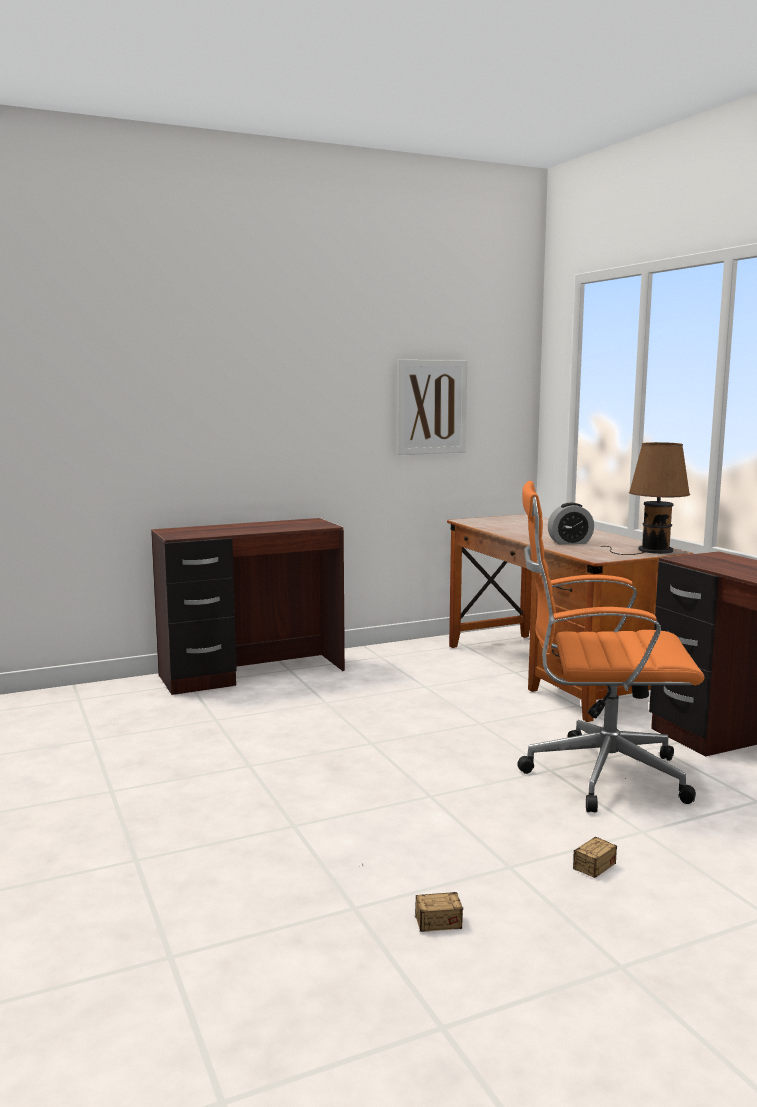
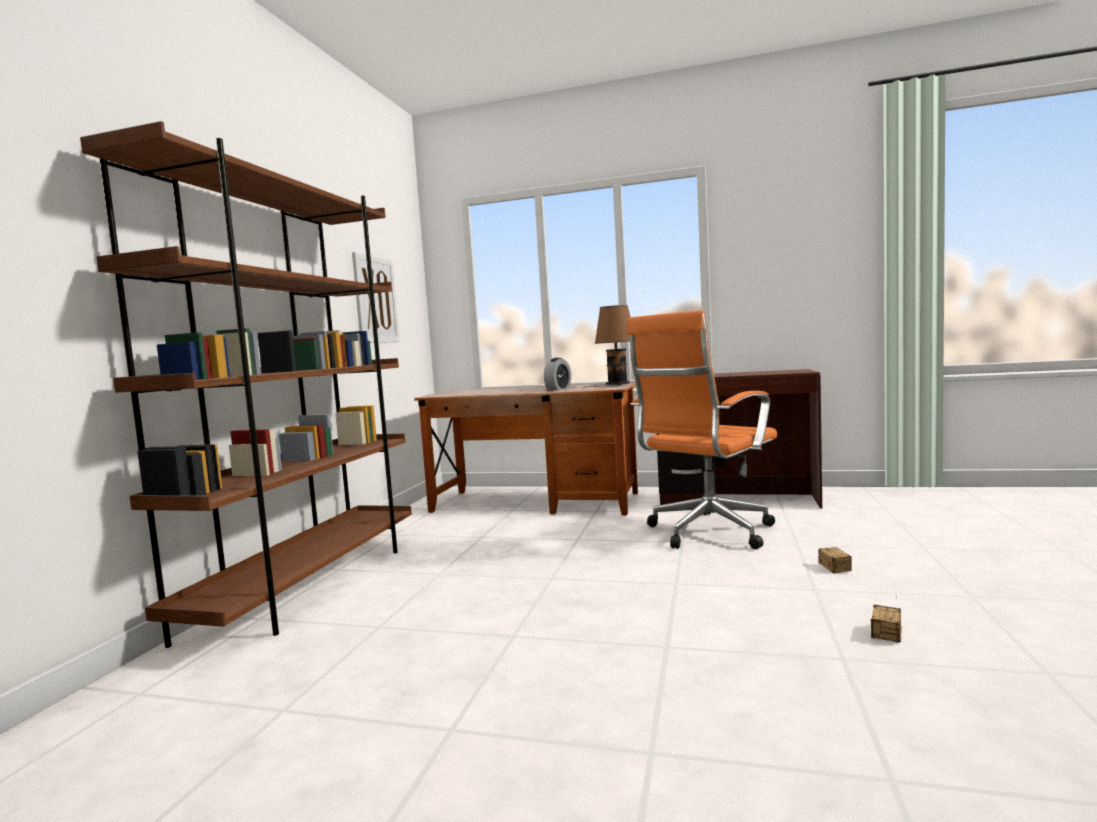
camera: 50 degrees left, 5 degrees down
brown desk [151,518,345,695] -> brown bookcase [80,121,412,648]

